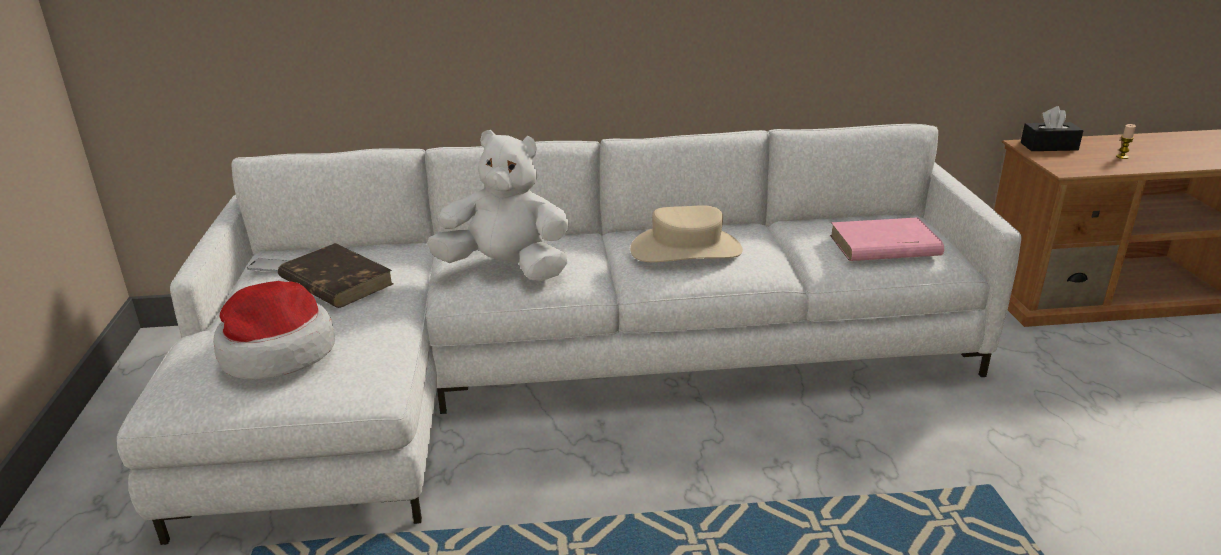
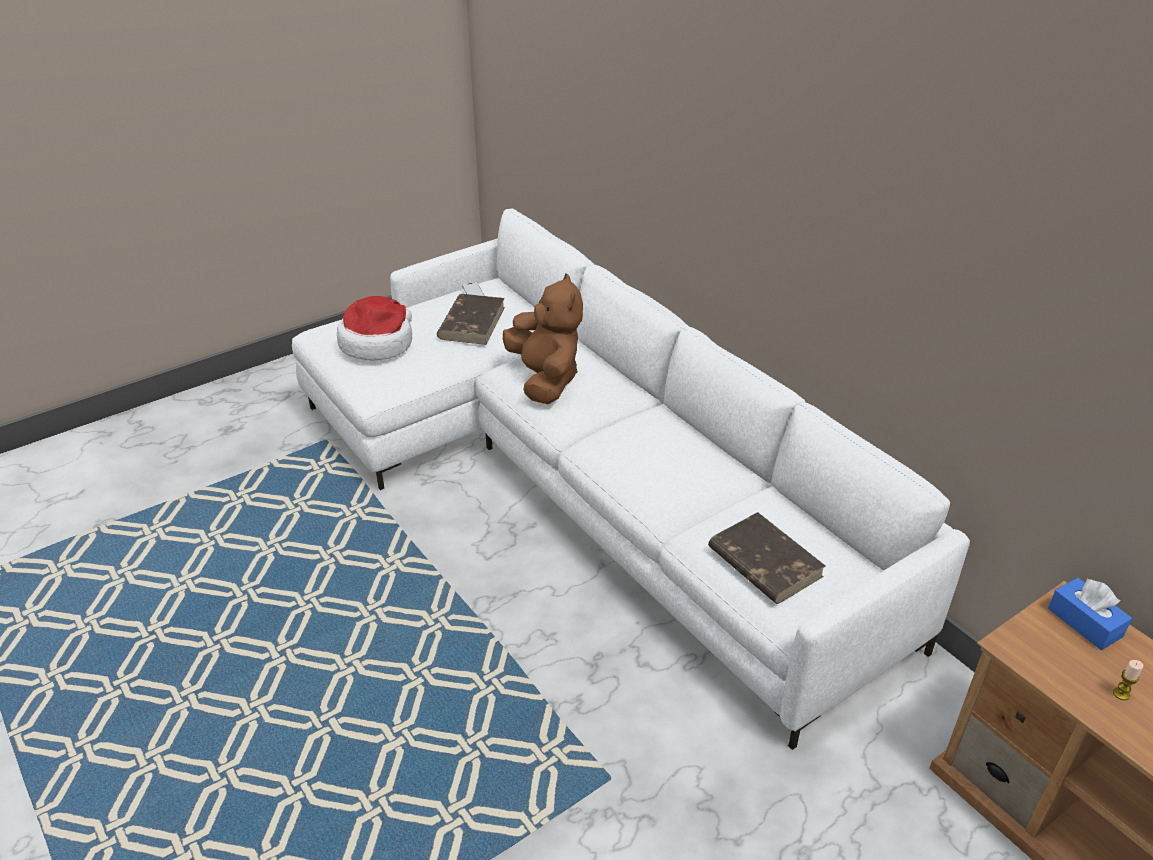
camera: 60 degrees right, 10 degrees up
white plush toy [427,130,569,281] -> brown plush toy [503,273,583,404]
beige hat [630,205,743,262] -> none
pink book [830,217,944,261] -> brown book [708,512,826,604]
black tissue box [1021,106,1083,151] -> blue tissue box [1048,578,1132,650]

